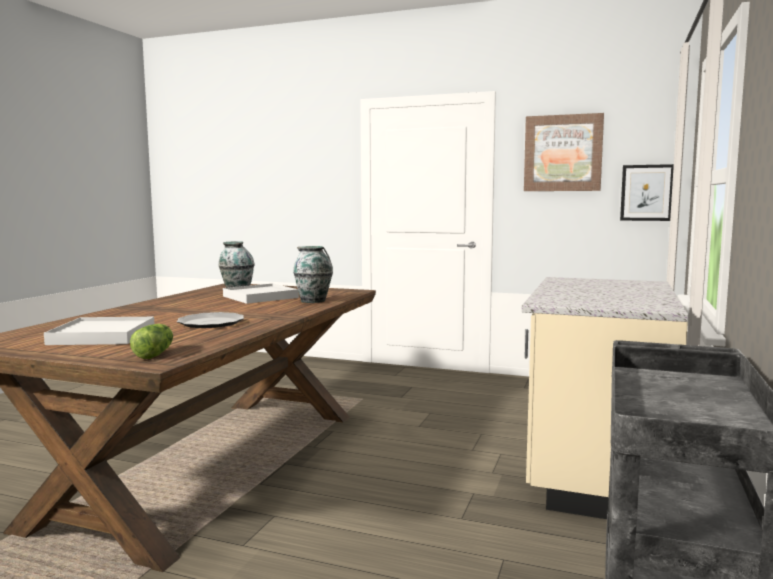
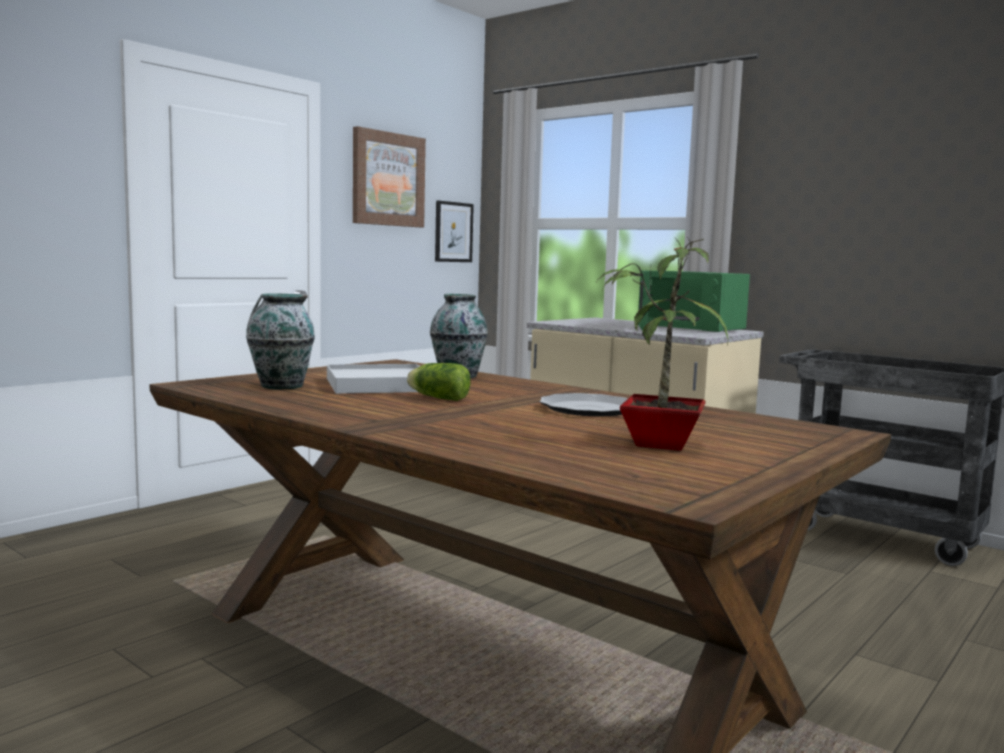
camera: 70 degrees left, 0 degrees up
white tray [44,317,154,345] -> potted plant [597,236,728,451]
lettuce [130,324,173,359] -> lettuce moved to [407,363,471,401]
none -> green microwave [638,270,750,332]

